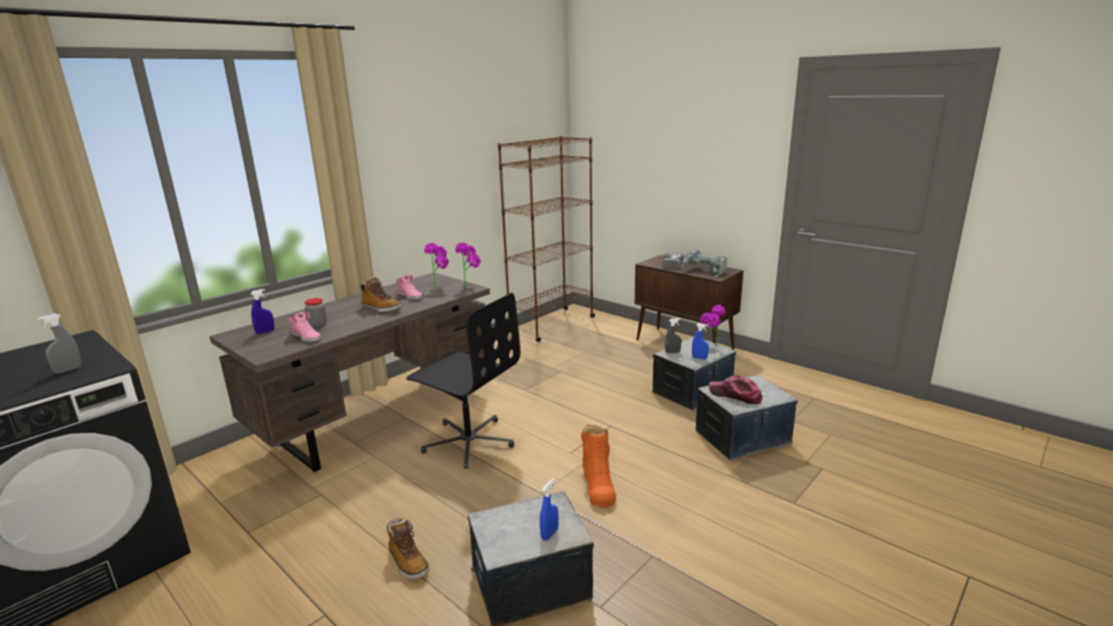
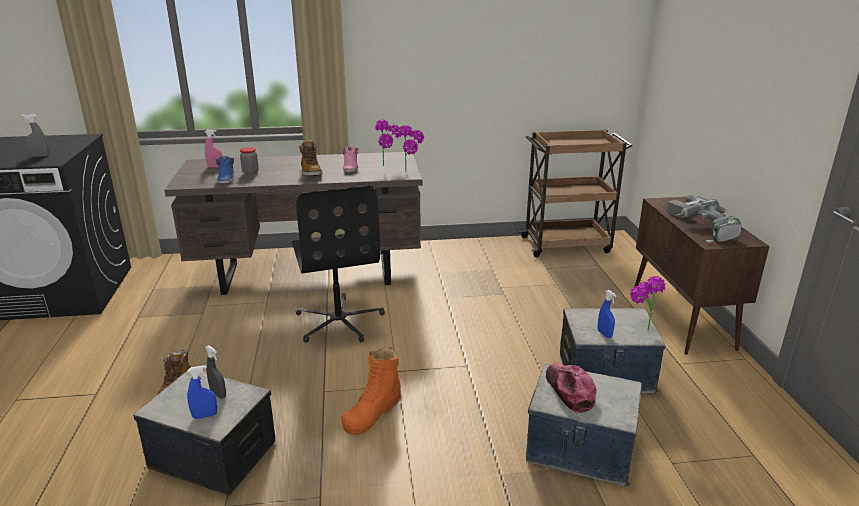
camera: 40 degrees right, 5 degrees up
blue spray bottle [250,289,274,334] -> pink spray bottle [205,130,222,167]
pink shoe [288,312,321,342] -> blue shoe [215,156,234,184]
brown bookcase [498,136,595,342] -> brown cart [519,130,632,257]
grey spray bottle [665,318,682,353] -> grey spray bottle moved to [205,345,226,399]

